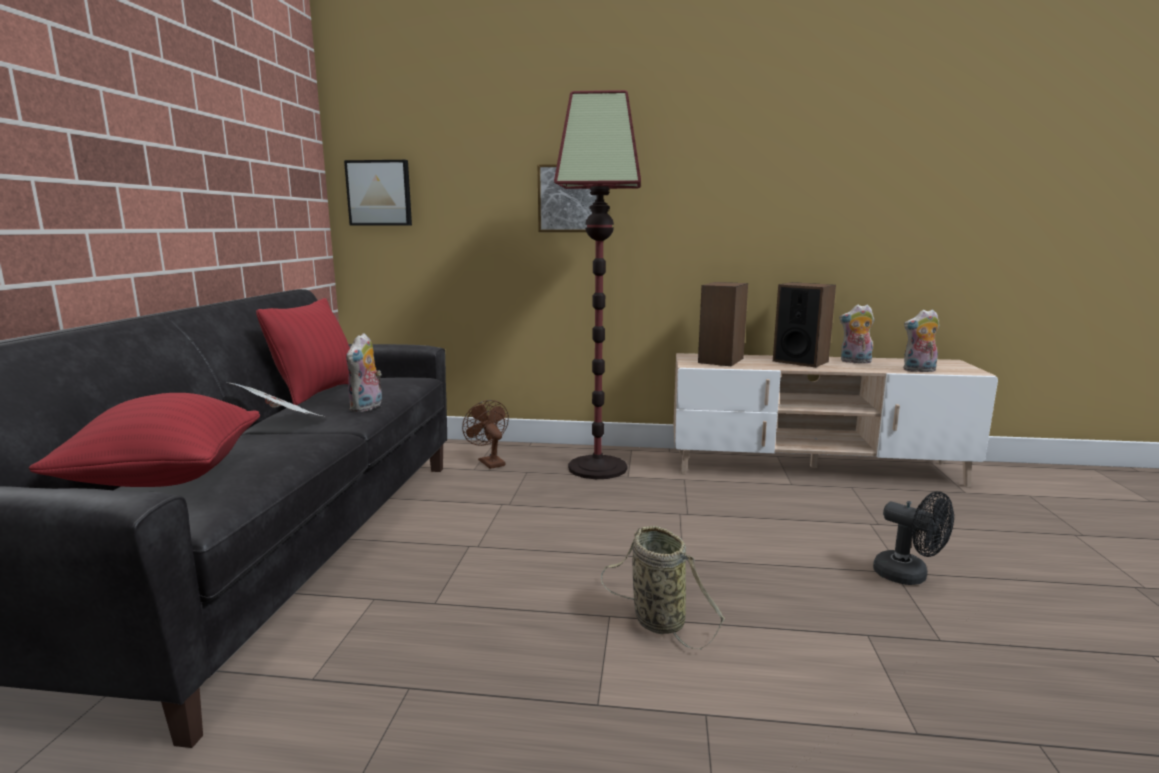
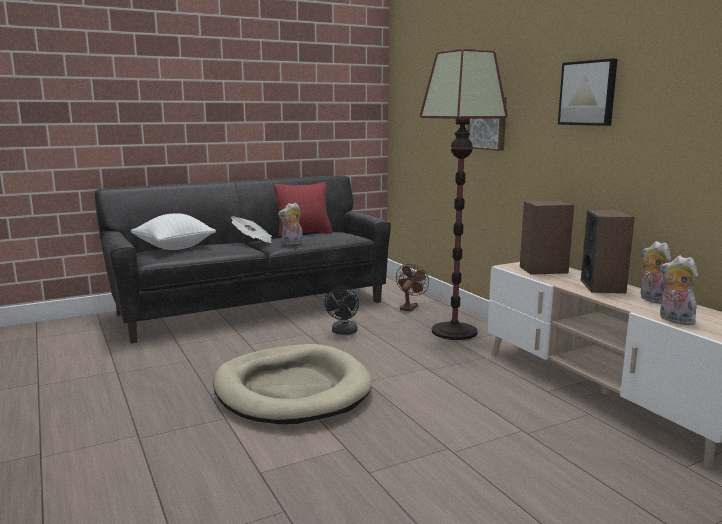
camera: 55 degrees right, 0 degrees up
red pillow [29,393,260,487] -> white pillow [131,213,216,250]
picture [344,160,412,226] -> picture moved to [558,59,618,126]
basket [601,526,725,649] -> beige dog bed [213,344,372,424]
black fan [873,492,954,585] -> black fan moved to [325,286,359,335]

